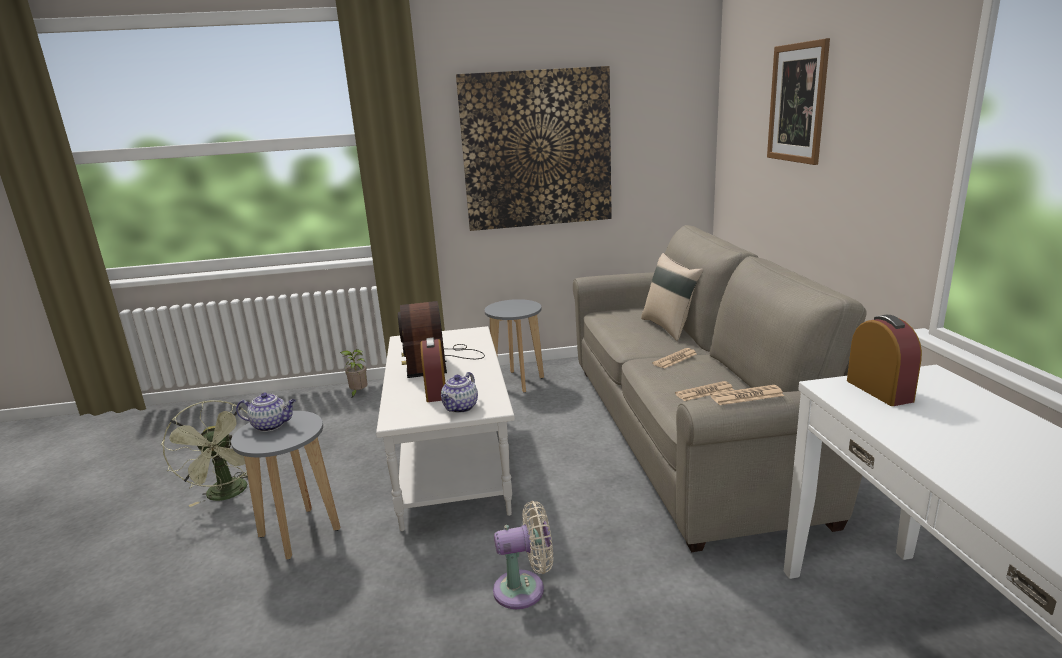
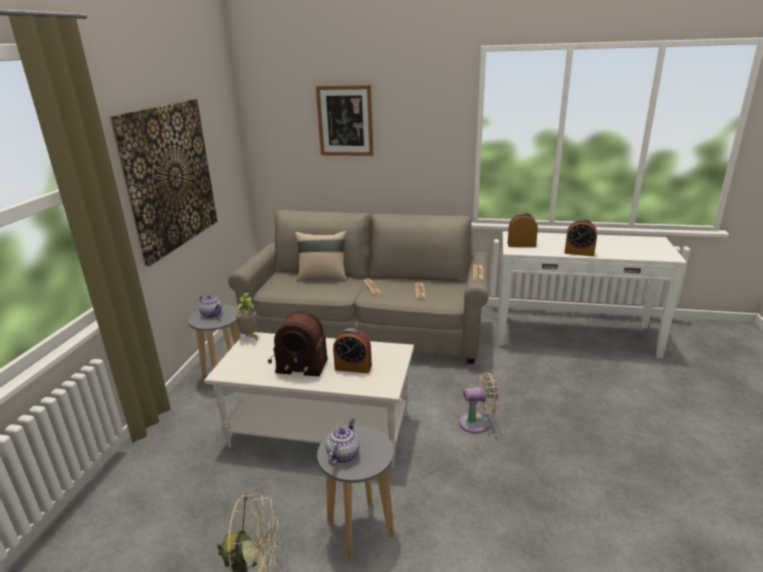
camera: 70 degrees left, 5 degrees up
potted plant [340,349,367,399] -> potted plant moved to [235,293,257,340]
teapot [441,372,478,413] -> teapot moved to [199,295,222,318]
beige fan [493,501,553,609] -> beige fan turned 75 degrees clockwise [459,372,500,433]
none -> alarm clock [565,219,597,256]

